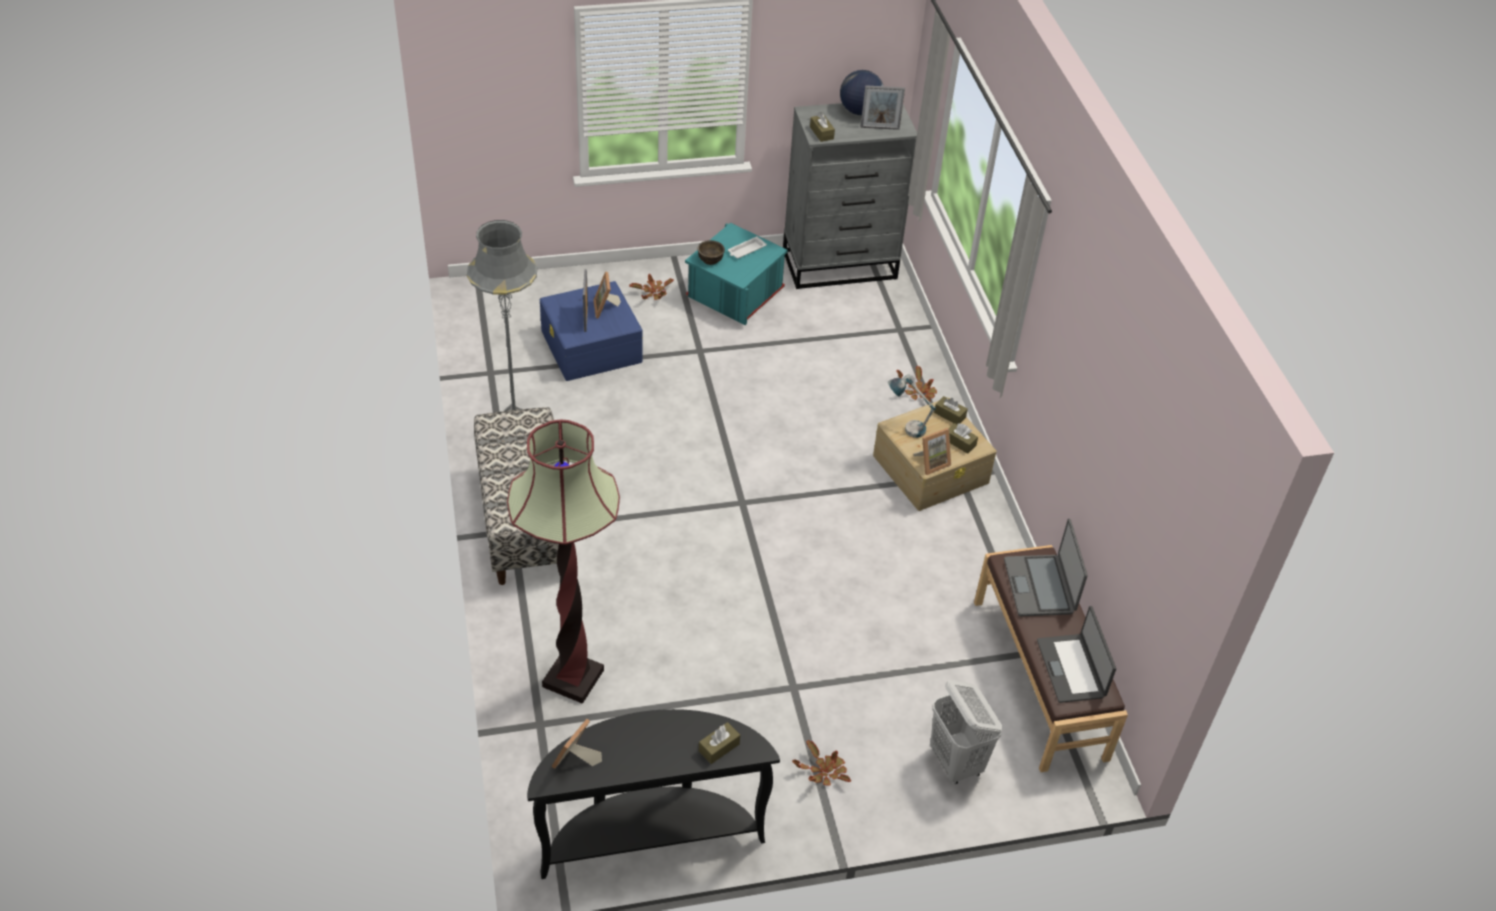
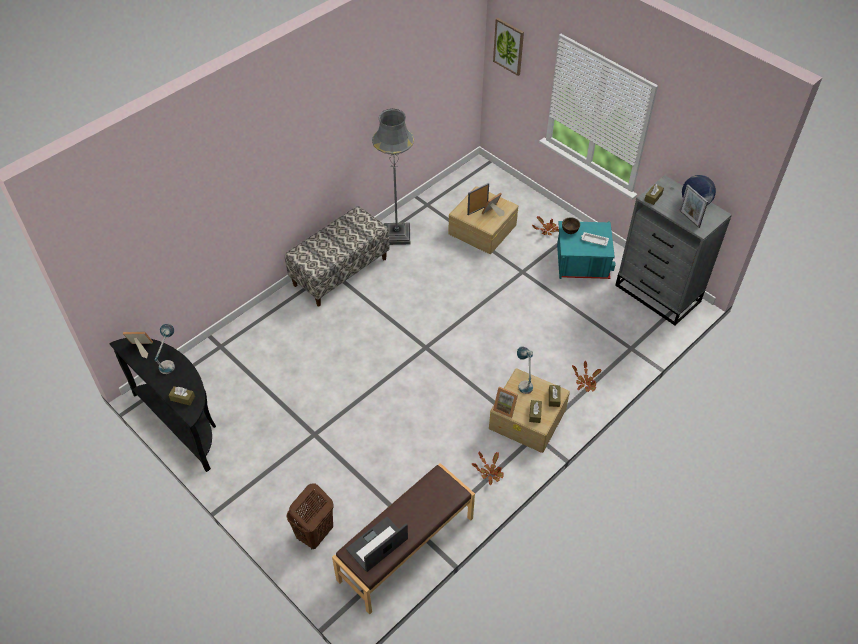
camera: 60 degrees right, 5 degrees up
floor lamp [507,420,620,704] -> none
blue storage box [540,281,643,381] -> beige storage box [448,186,518,254]
potted plant [792,740,851,786] -> potted plant moved to [471,452,504,485]
white laundry basket [930,680,1003,784] -> brown laundry basket [286,483,334,550]
laptop [1004,519,1088,616] -> none
none -> table lamp [154,324,175,374]
none -> picture [493,18,524,76]

